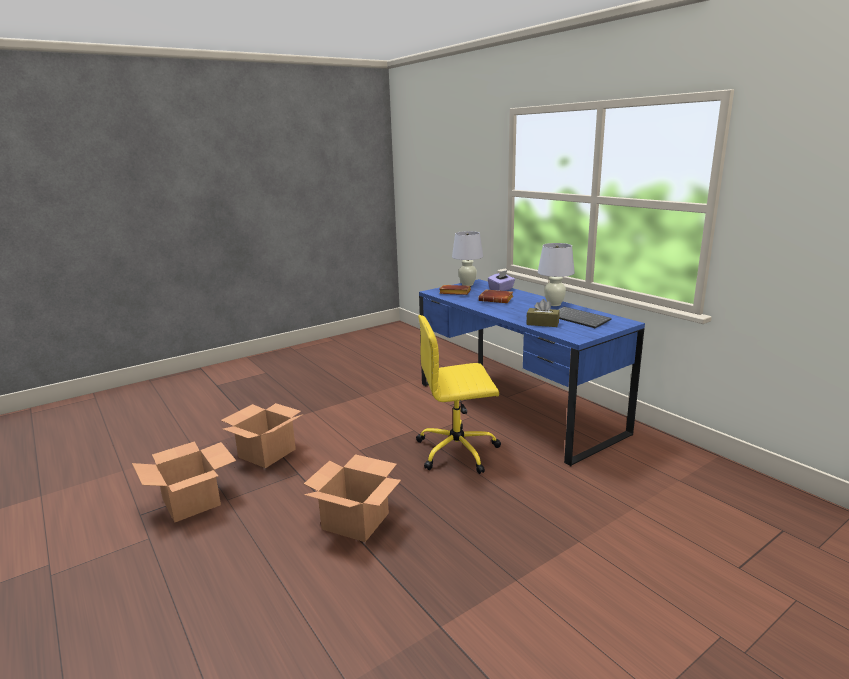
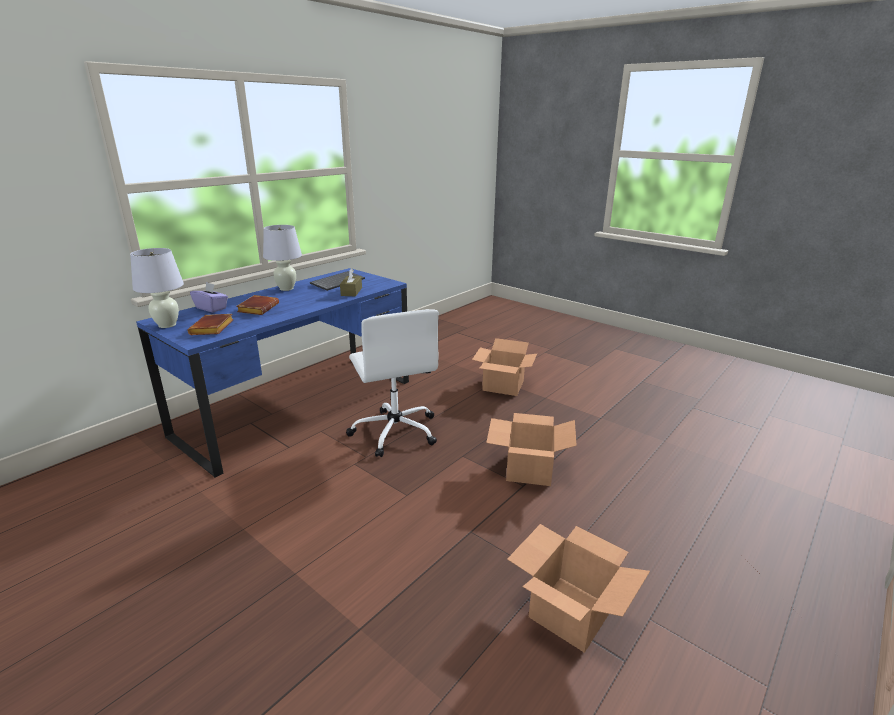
camera: 105 degrees left, 5 degrees up
cardboard box [221,403,304,468] -> cardboard box moved to [472,338,537,396]
yellow office chair [416,315,501,474] -> white office chair [346,309,439,457]

